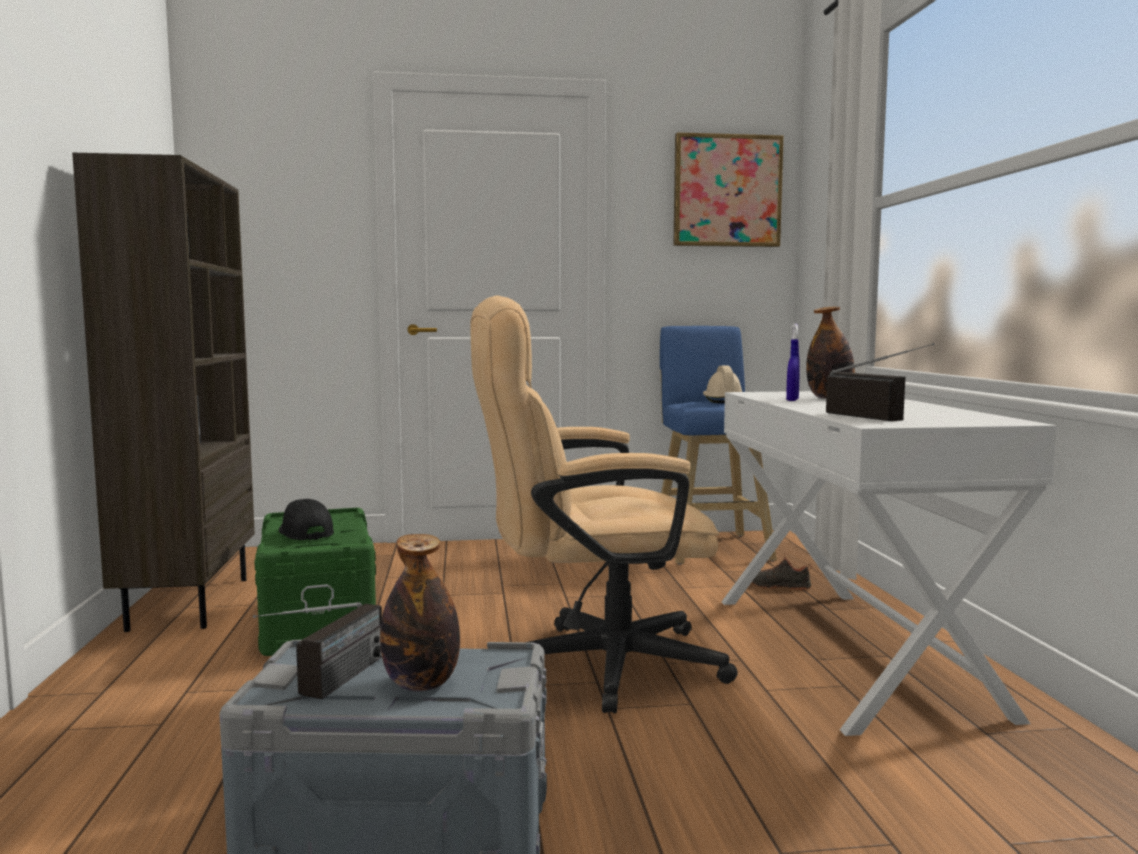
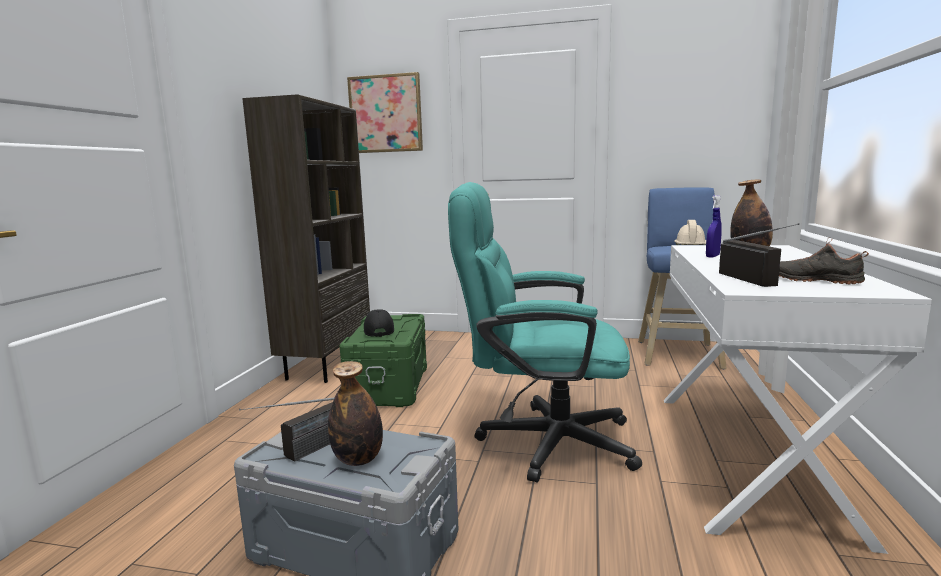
camera: 20 degrees right, 5 degrees up
beige office chair [470,295,738,713] -> turquoise office chair [448,182,642,483]
picture [673,132,784,247] -> picture moved to [347,72,423,153]
black shoe [751,553,812,590] -> black shoe moved to [779,237,869,284]

